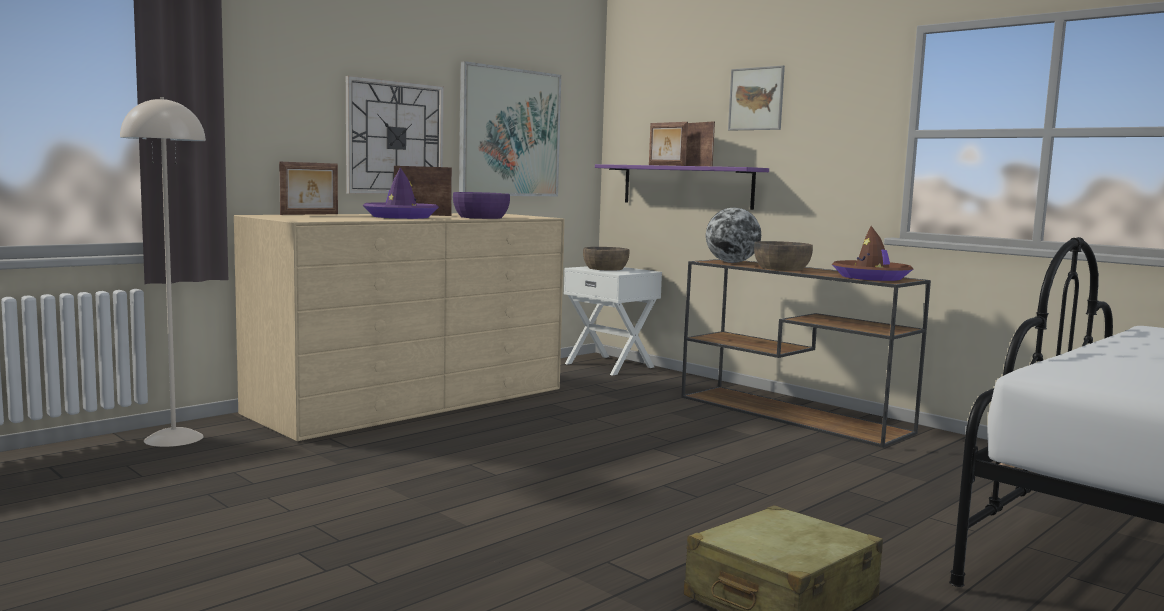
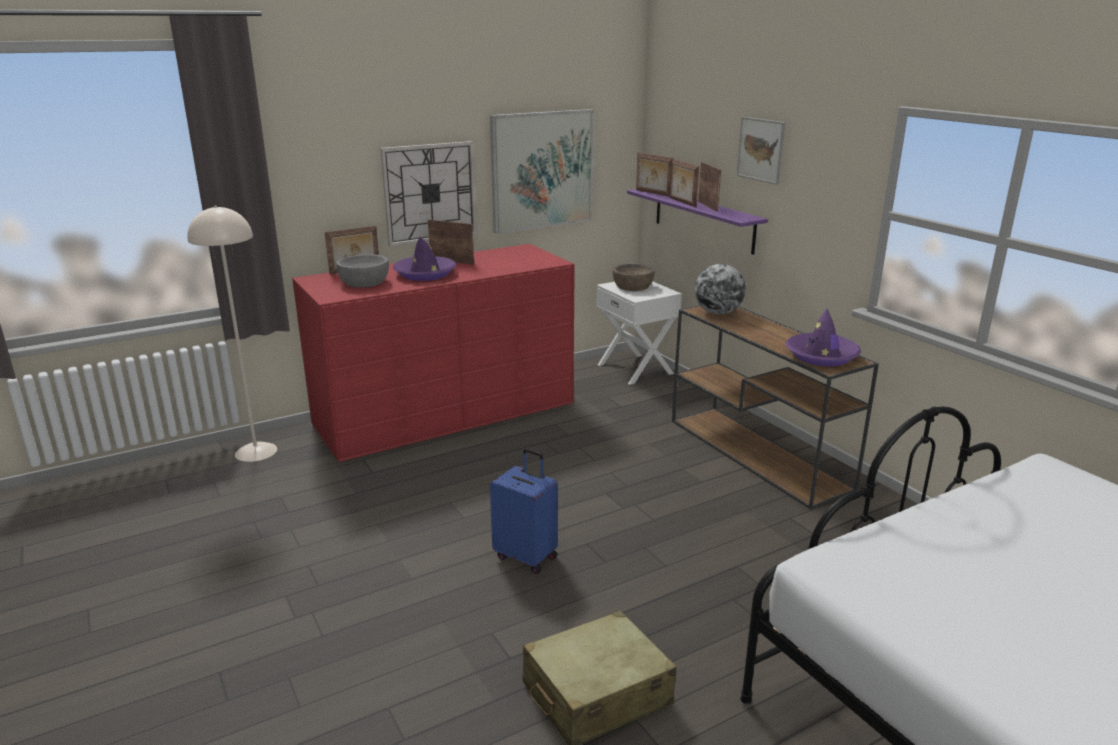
camera: 15 degrees right, 15 degrees up
beige dresser [234,213,565,441] -> red dresser [292,244,575,462]
purple bowl [453,192,510,219] -> none
brown bowl [754,241,813,271] -> none
brown hat [832,226,913,281] -> purple hat [786,309,861,366]
none -> grey bowl [336,254,389,288]
none -> blue suitcase [490,448,558,574]
none -> picture frame [636,153,674,197]

